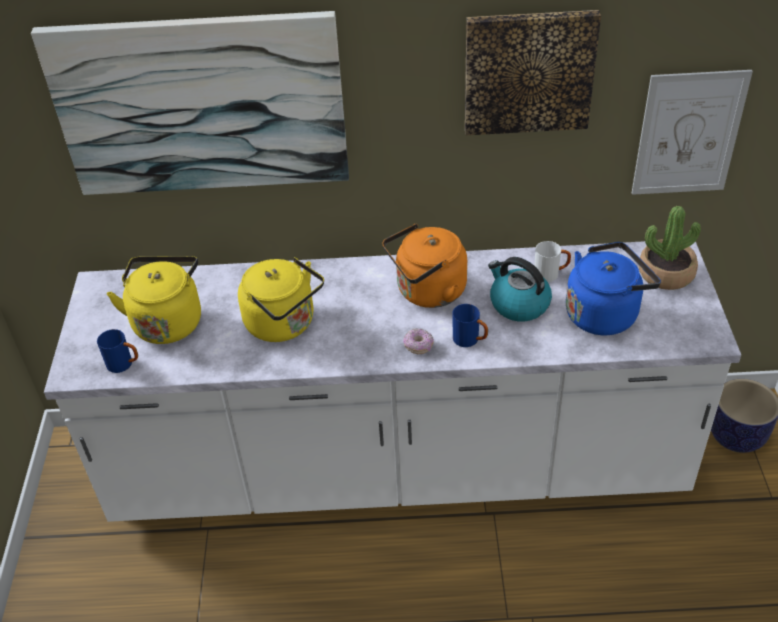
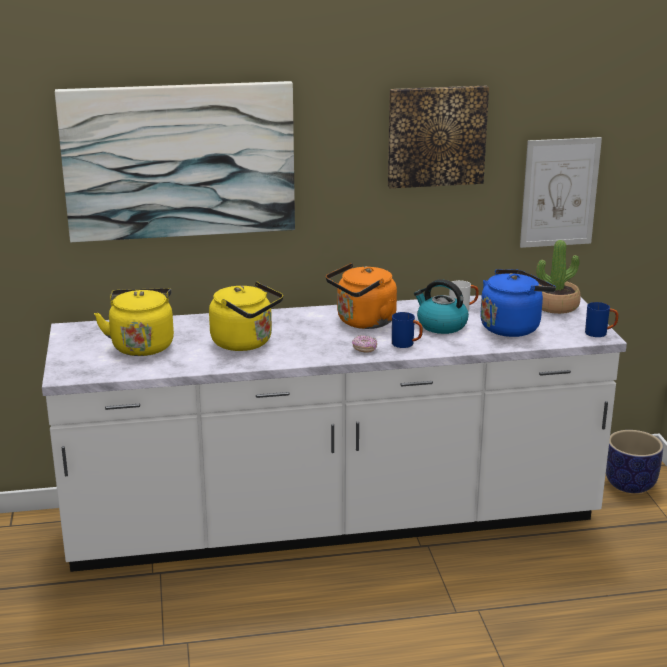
camera: 10 degrees left, 20 degrees down
blue mug [97,329,138,373] -> blue mug moved to [585,302,619,337]

